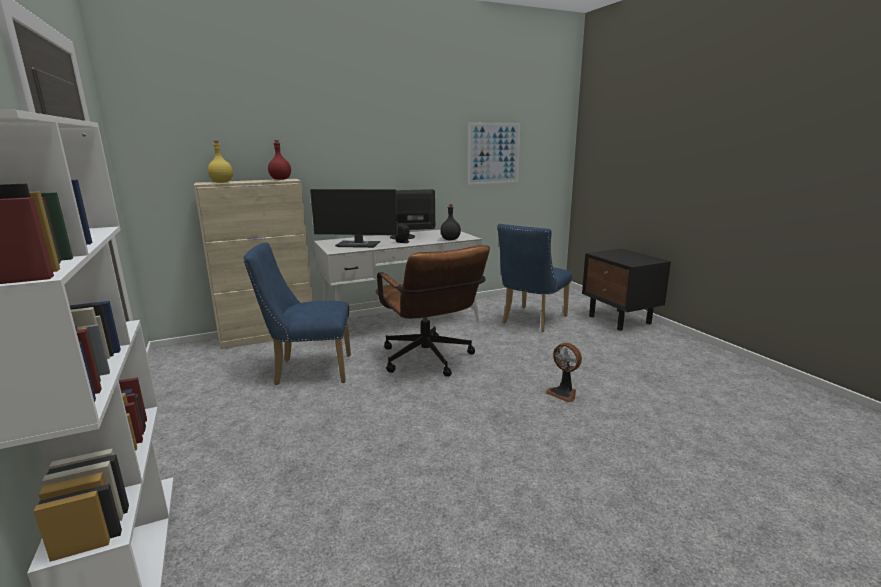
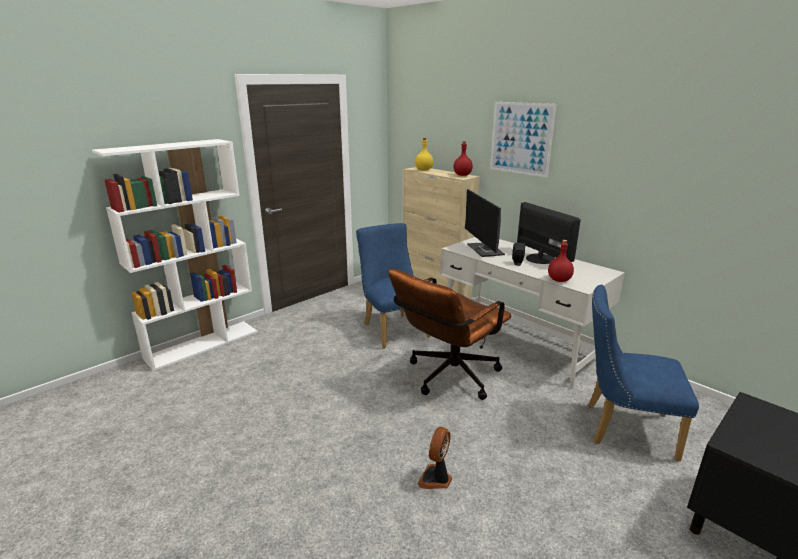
camera: 70 degrees right, 5 degrees up
black bottle [440,204,461,240] -> red bottle [548,240,574,282]
picture [468,123,520,185] -> picture moved to [490,102,556,178]

